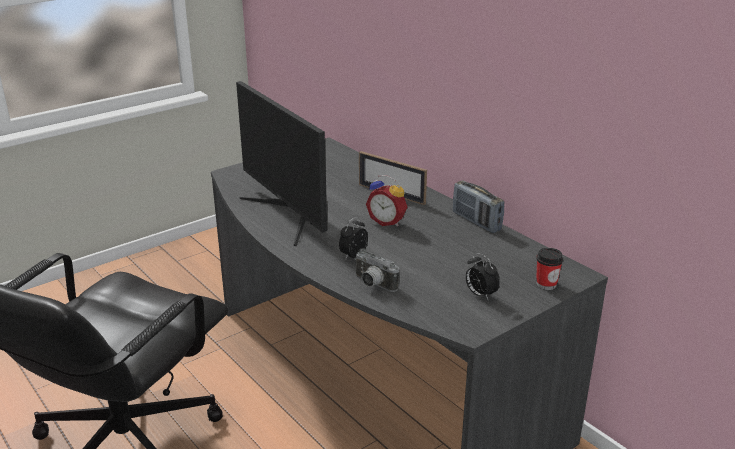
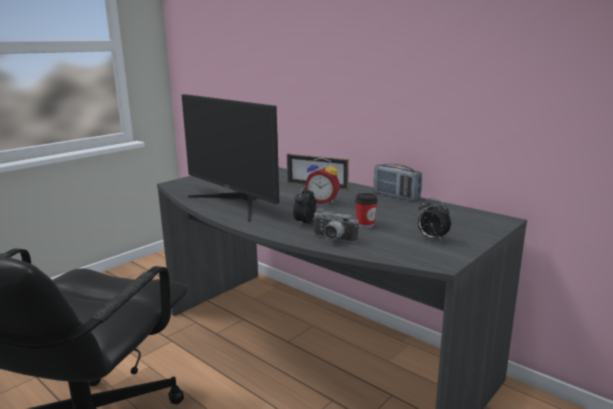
camera: 10 degrees left, 10 degrees down
cup [536,248,563,290] -> cup moved to [355,193,378,228]

